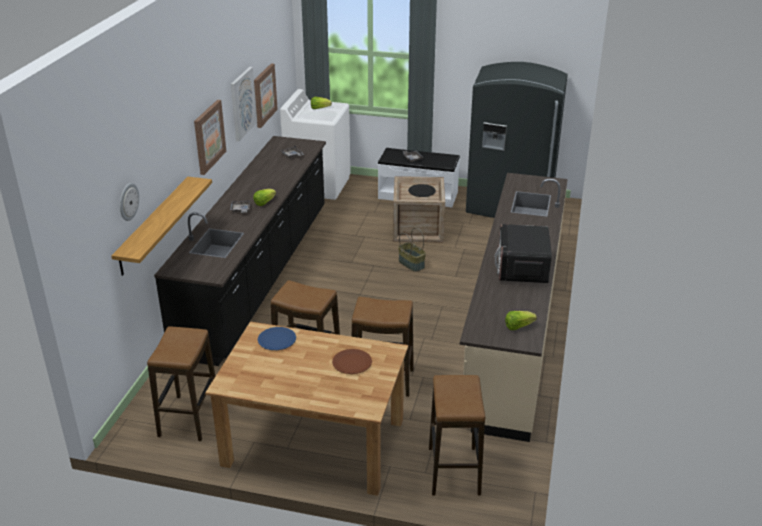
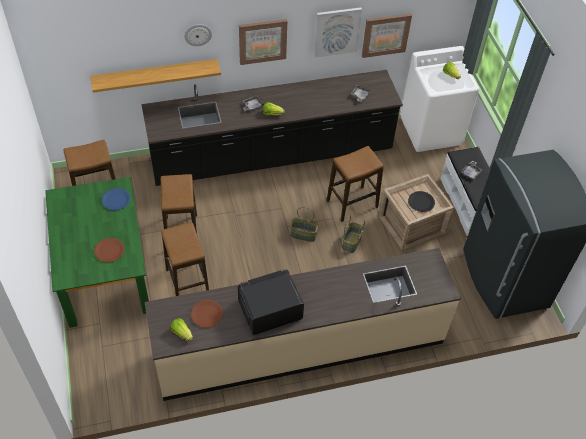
camera: 60 degrees right, 20 degrees up
wall clock [120,183,139,221] -> wall clock moved to [184,24,212,46]
brown dining table [205,322,408,496] -> green dining table [45,177,149,328]
stool [429,375,485,496] -> stool moved to [327,146,384,222]
none -> brown plate [191,300,223,328]
none -> basket [290,207,318,242]

